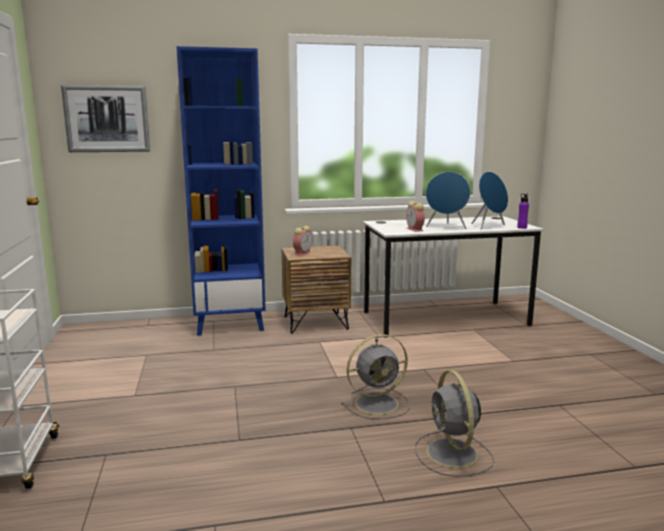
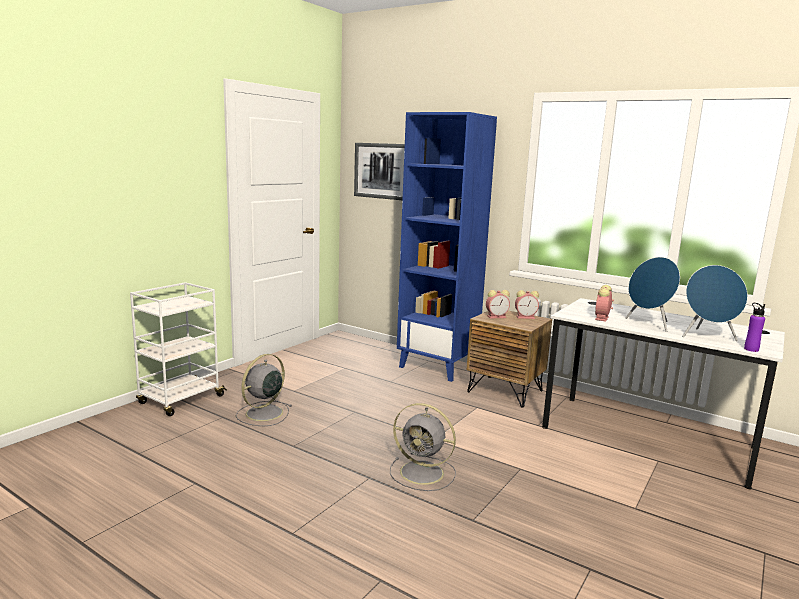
camera: 45 degrees right, 0 degrees up
grey fan [415,370,494,477] -> grey fan moved to [236,354,292,426]
none -> alarm clock [515,290,539,319]

